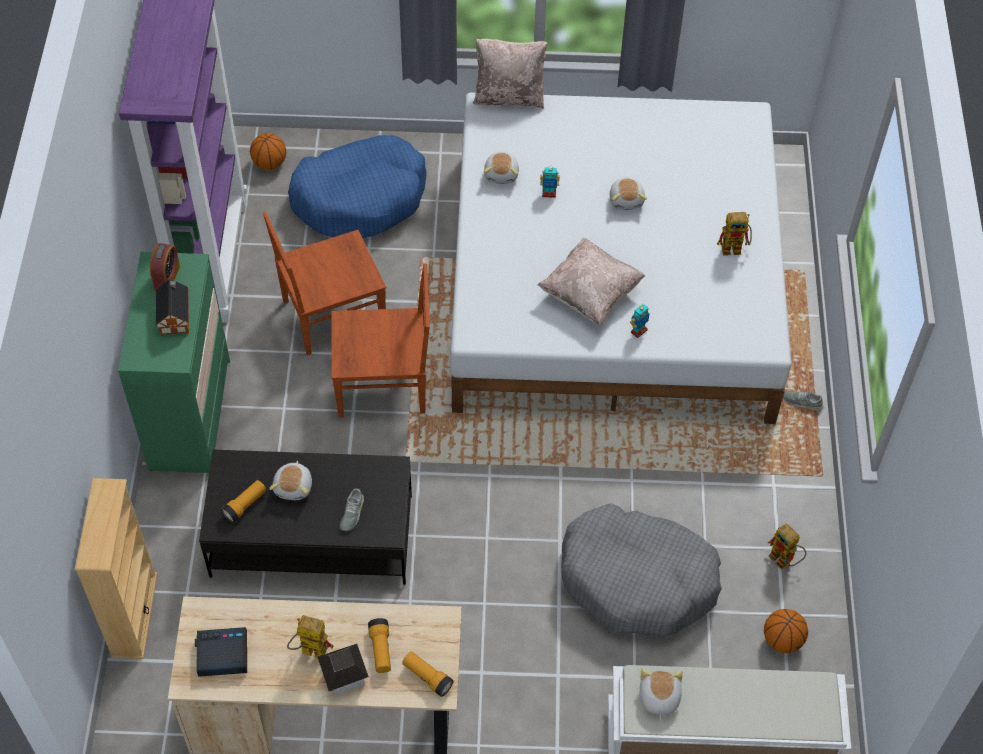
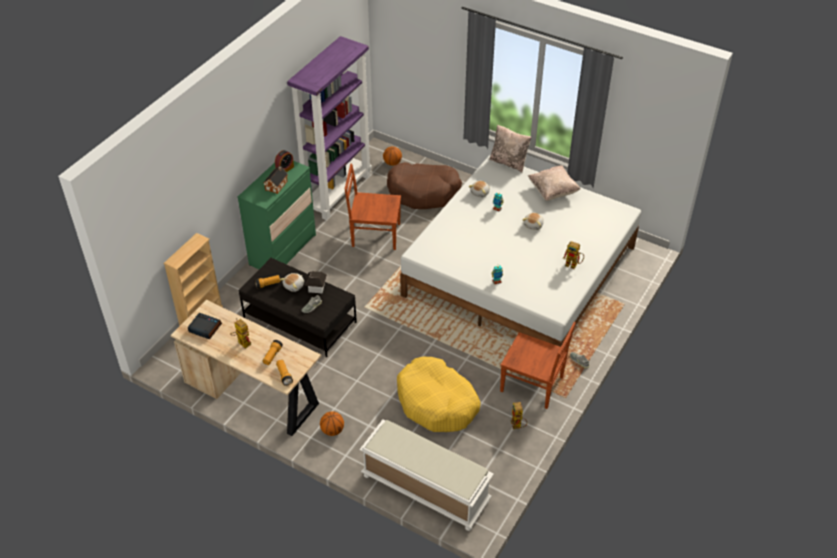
camera: 30 degrees right, 10 degrees down
blue dog bed [288,135,427,238] -> brown dog bed [387,162,462,209]
toy house [318,644,369,696] -> toy house moved to [304,271,327,294]
brown chair [331,263,430,417] -> brown chair moved to [500,322,576,409]
beige pillow [538,237,646,325] -> beige pillow moved to [528,165,580,201]
grey dog bed [562,504,722,637] -> yellow dog bed [397,357,481,432]
plush toy [640,668,683,721] -> none
basketball [764,609,808,653] -> basketball moved to [320,411,344,436]

